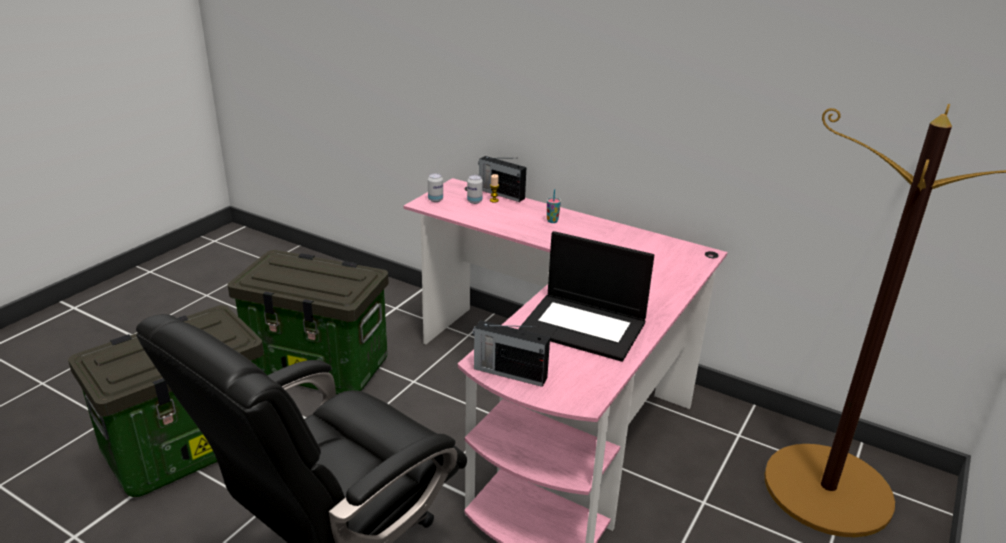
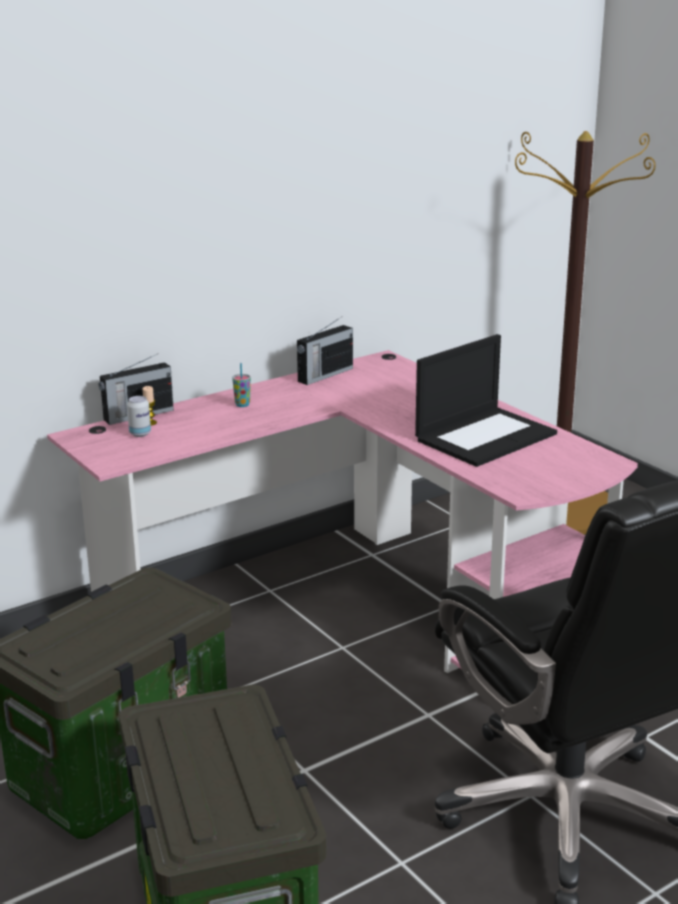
camera: 65 degrees left, 5 degrees down
can [428,173,443,202] -> none
radio [472,320,550,387] -> radio moved to [297,318,353,385]

